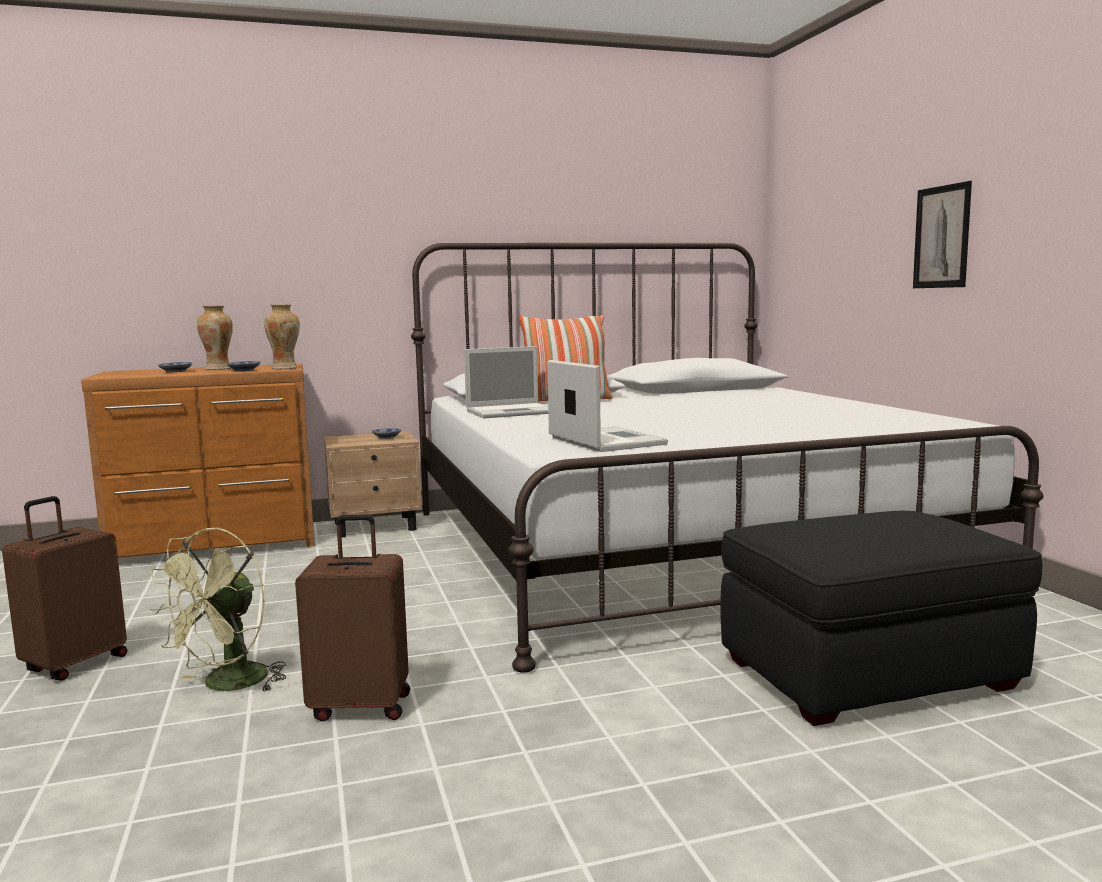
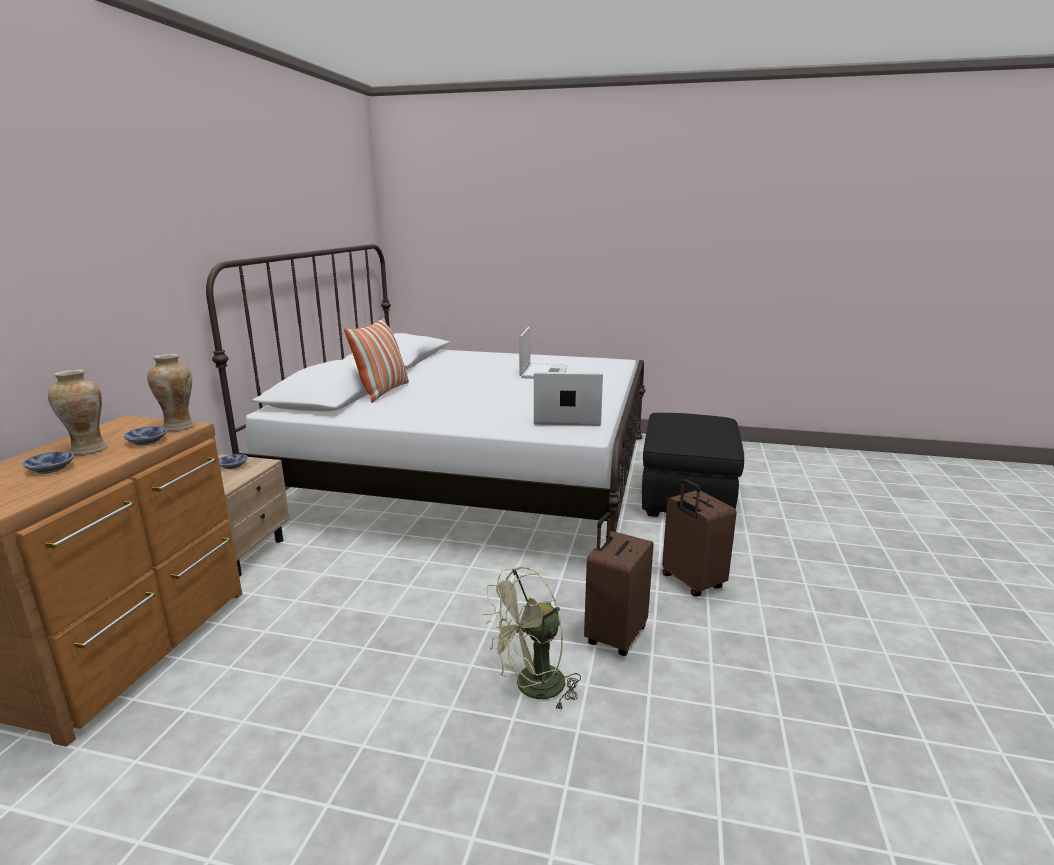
camera: 60 degrees left, 10 degrees up
brown suitcase [2,496,127,681] -> brown suitcase moved to [662,479,737,597]
green fan [148,527,286,692] -> green fan turned 90 degrees clockwise [482,567,581,712]
laptop [464,346,548,418] -> laptop moved to [519,327,567,379]
picture [913,181,972,288] -> none

